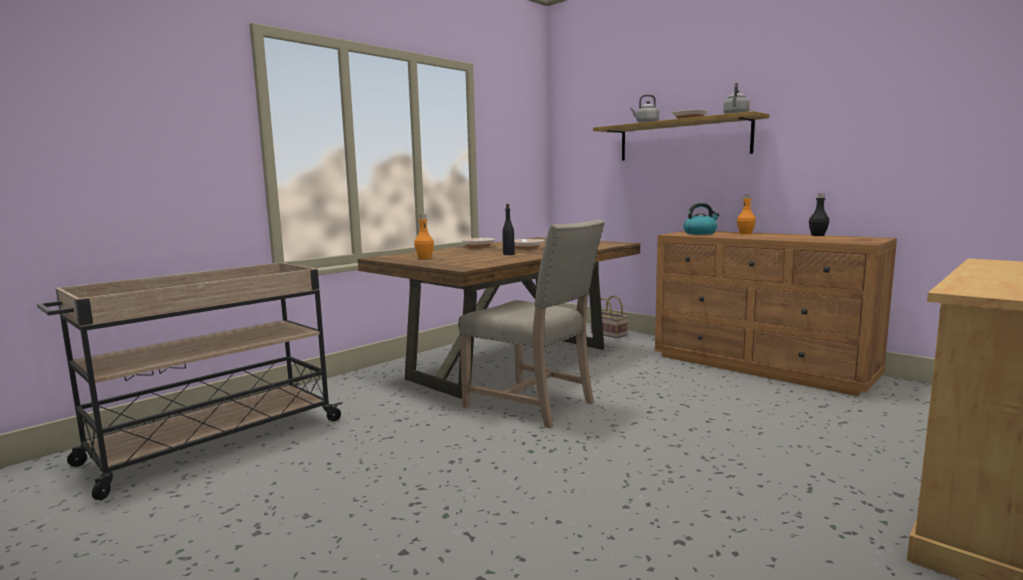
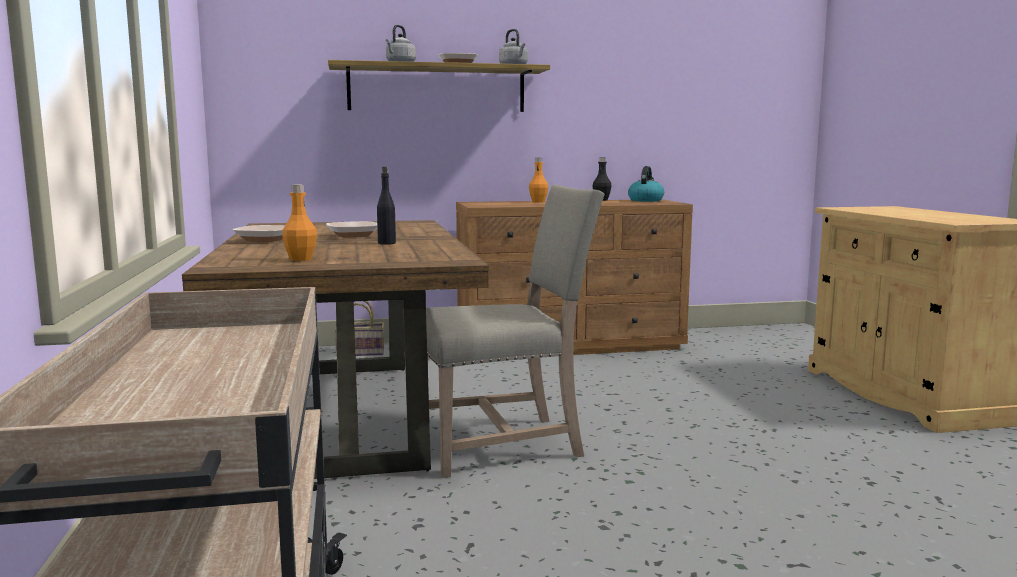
camera: 55 degrees left, 0 degrees up
kettle [683,203,719,235] -> kettle moved to [628,166,664,202]

